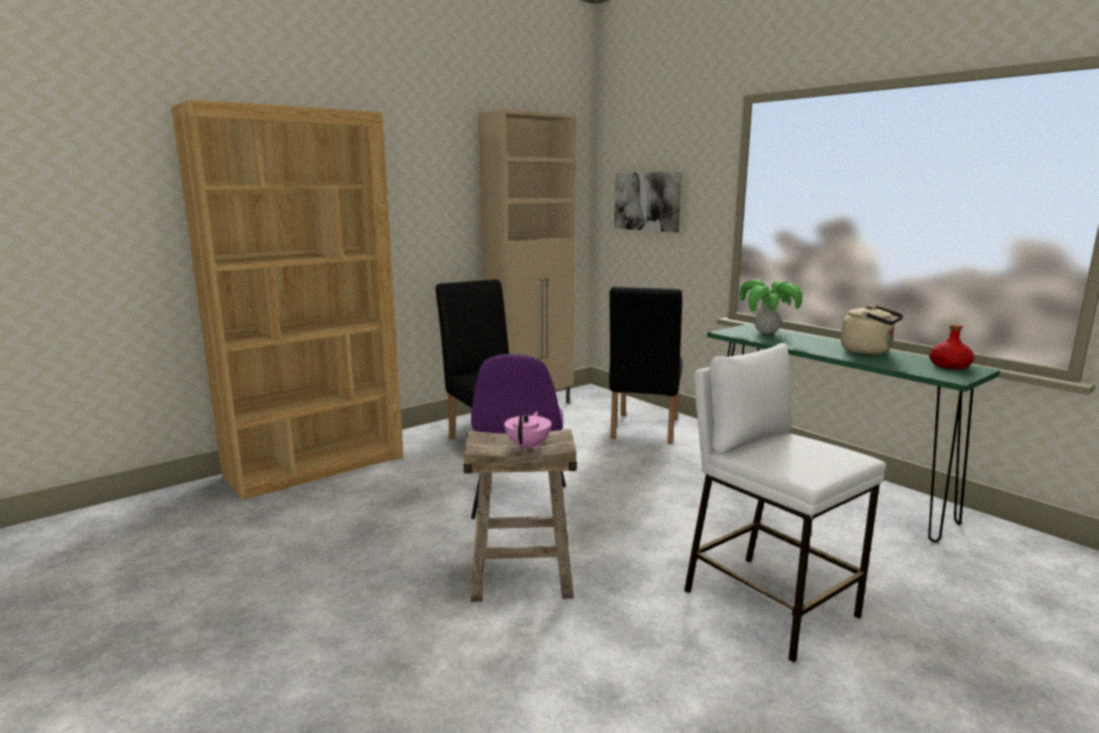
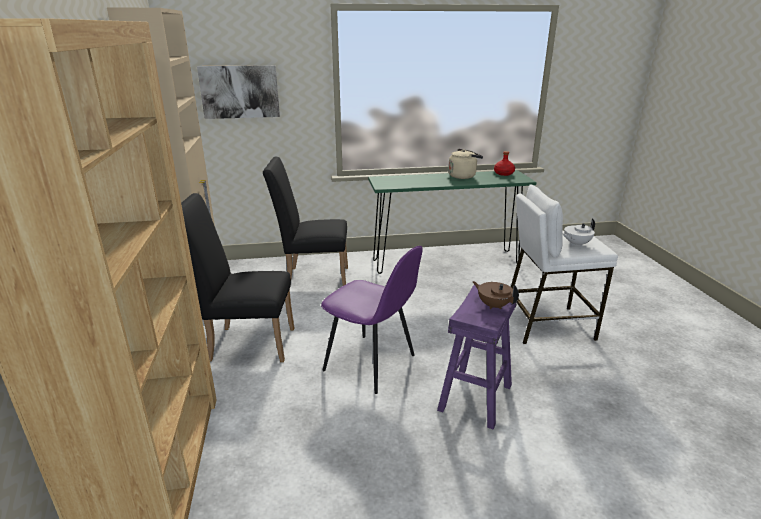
camera: 60 degrees left, 10 degrees up
beige stool [463,429,577,602] -> purple stool [437,284,517,430]
pink teapot [504,411,552,451] -> brown teapot [472,281,519,309]
black chair [609,287,683,444] -> black chair turned 135 degrees clockwise [263,157,348,286]
potted plant [739,280,802,334] -> none
none -> white teapot [563,219,595,247]

